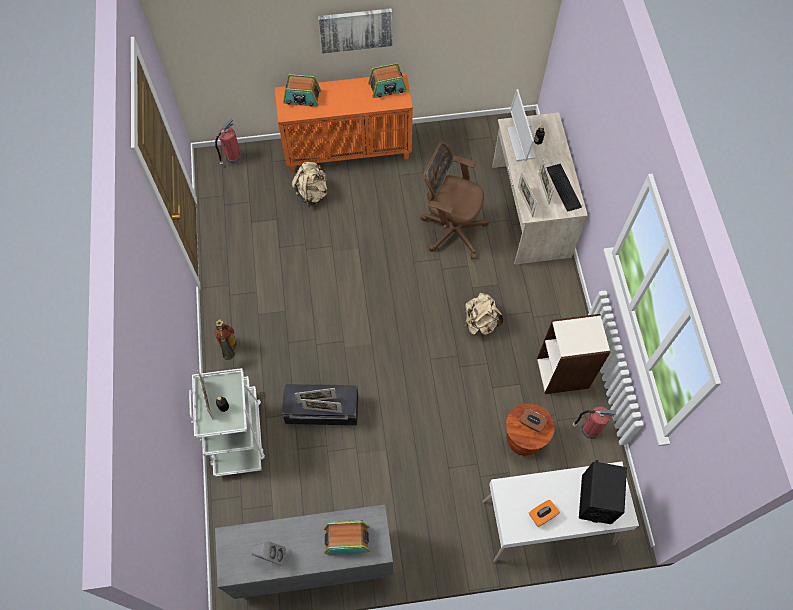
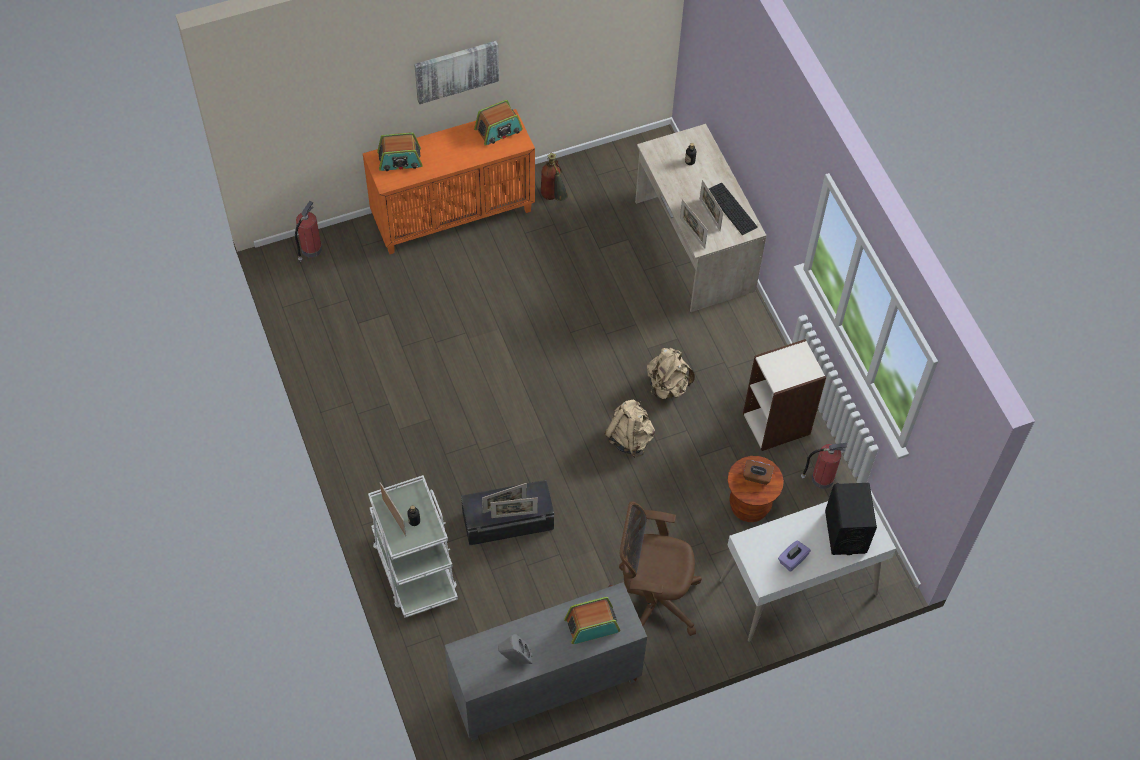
camera: 15 degrees left, 5 degrees down
fire extinguisher [215,319,237,360] -> fire extinguisher moved to [541,153,568,201]
beige backpack [291,162,327,207] -> beige backpack moved to [604,399,655,458]
brown office chair [421,141,490,259] -> brown office chair moved to [608,501,702,636]
monitor [507,89,536,161] -> none
orange tissue box [529,500,560,527] -> purple tissue box [778,540,811,572]

